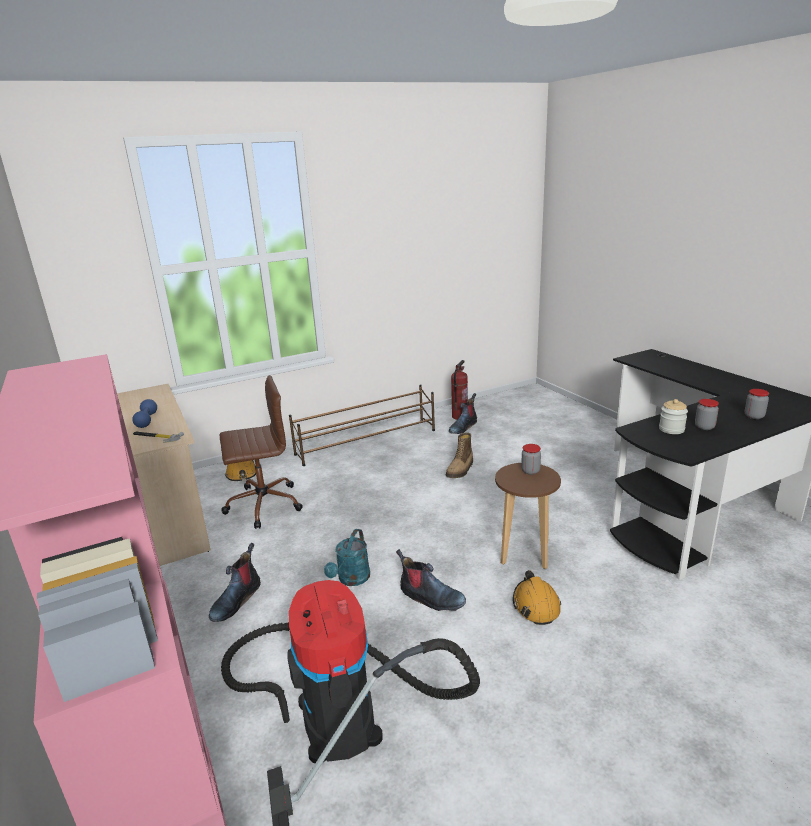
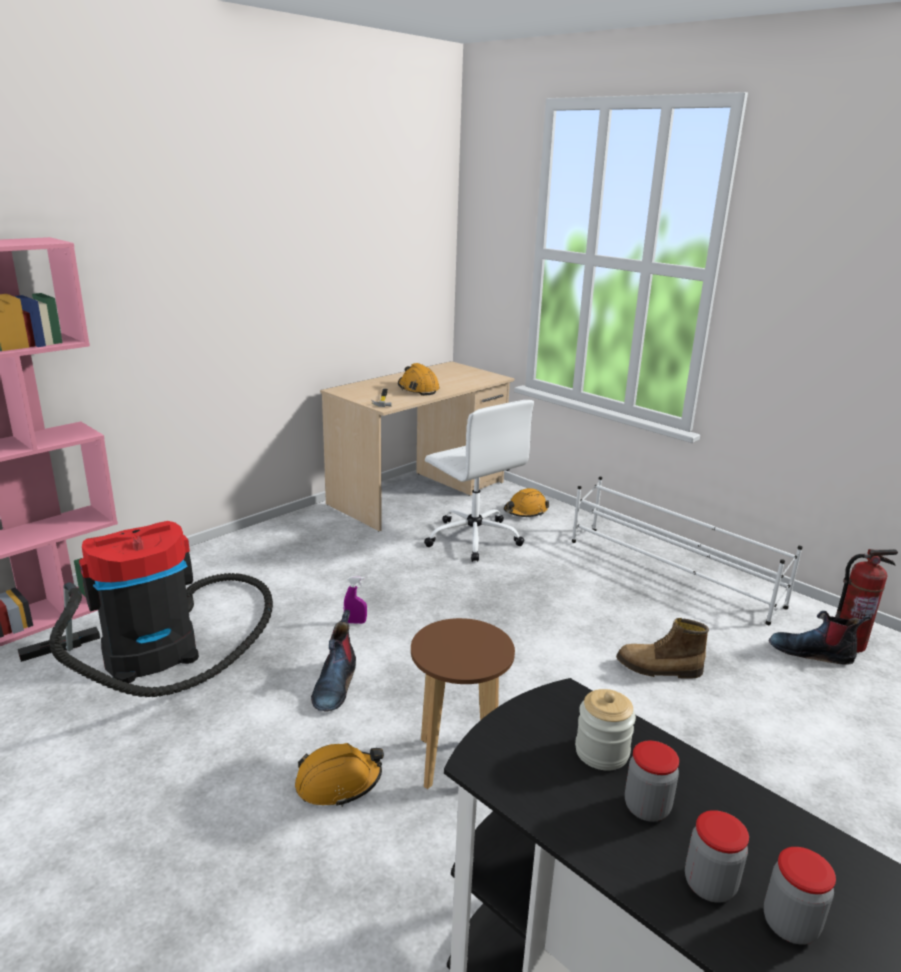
camera: 70 degrees right, 0 degrees up
blue dumbbell [132,399,157,428] -> orange hard hat [398,363,440,396]
boot [209,543,261,622] -> none
brown office chair [219,375,303,529] -> white office chair [424,400,534,562]
brown shoe rack [289,385,435,466] -> white shoe rack [572,477,802,625]
turquoise watering can [324,529,370,586] -> purple spray bottle [344,576,367,624]
jar [521,444,541,475] -> jar moved to [685,810,749,902]

